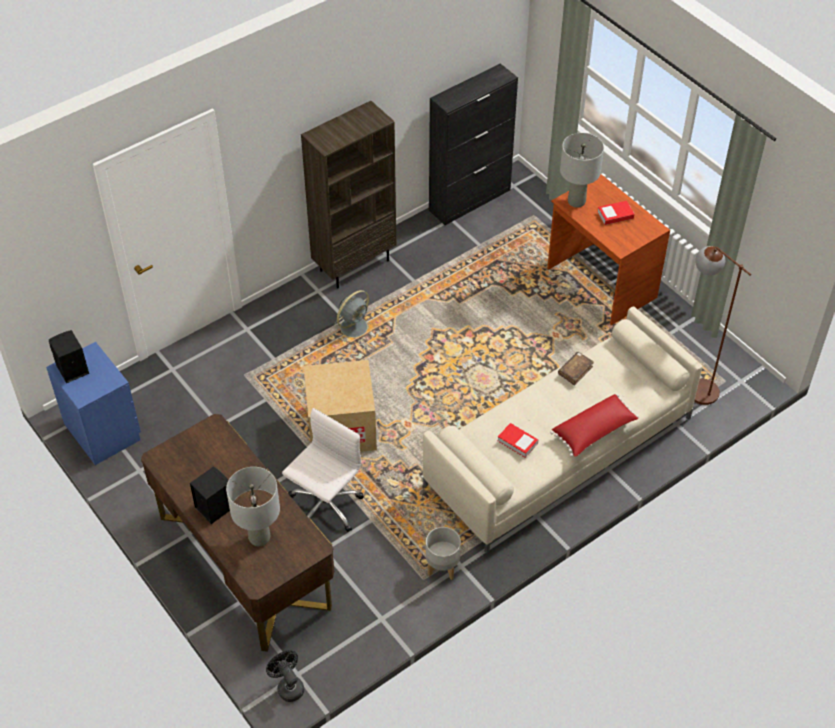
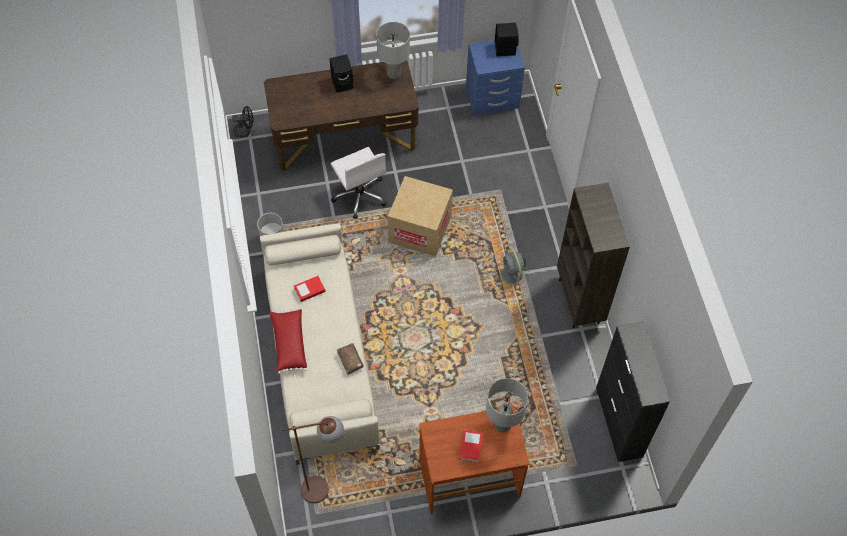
camera: 115 degrees right, 10 degrees up
grey table lamp [226,467,280,546] -> grey table lamp moved to [376,22,410,79]

